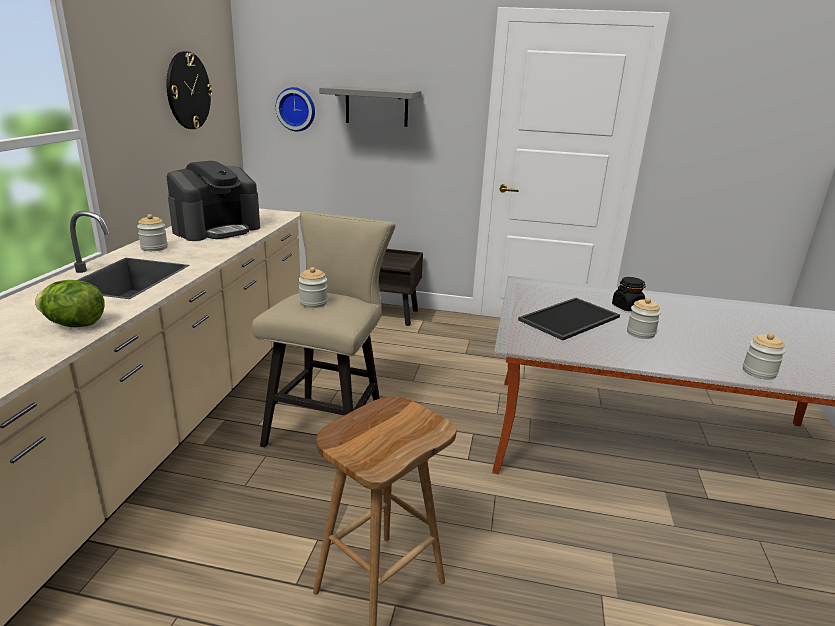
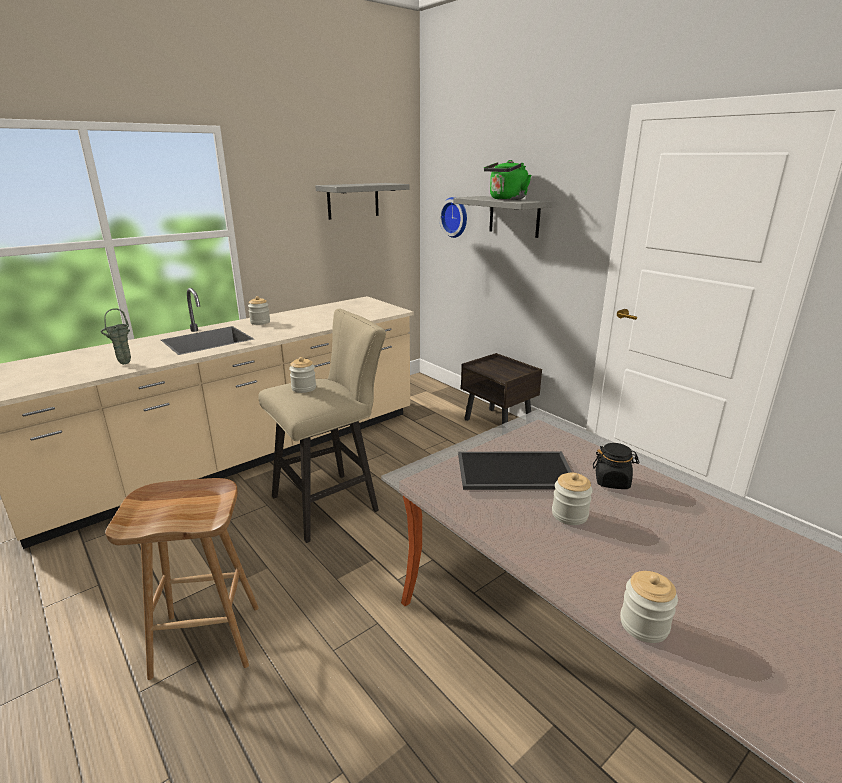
camera: 40 degrees right, 0 degrees up
lettuce [35,280,105,327] -> green vase [101,308,131,365]
wall clock [166,51,213,129] -> grey shelf [316,183,410,220]
coffee machine [167,161,260,241] -> none
none -> green kettle [484,160,531,200]

